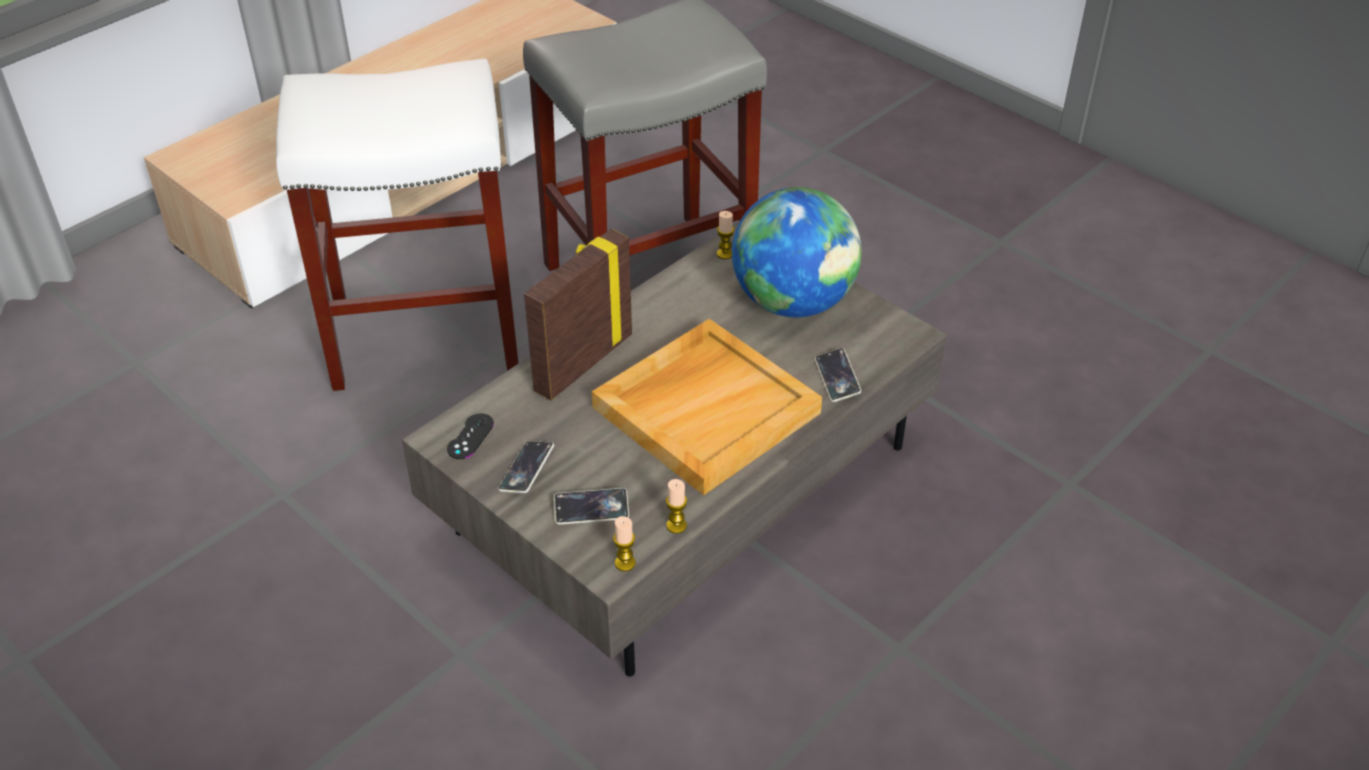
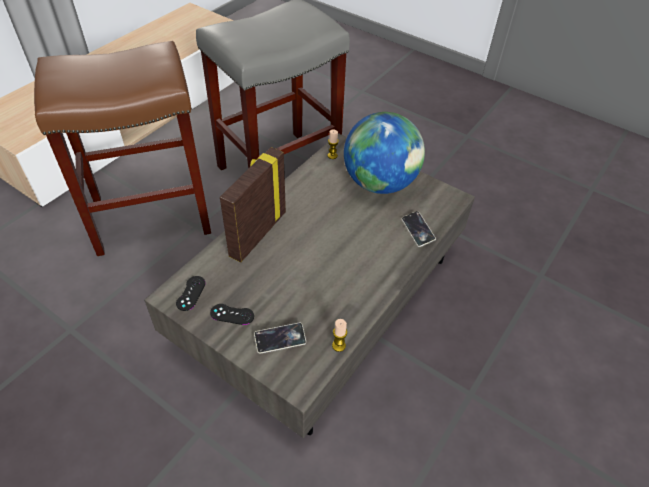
camera: 10 degrees left, 5 degrees up
white stool [276,59,519,391] -> brown stool [34,41,211,256]
phone [498,441,554,493] -> black game controller [210,304,254,325]
beige tray [592,319,822,495] -> none
candle [613,516,636,572] -> none

